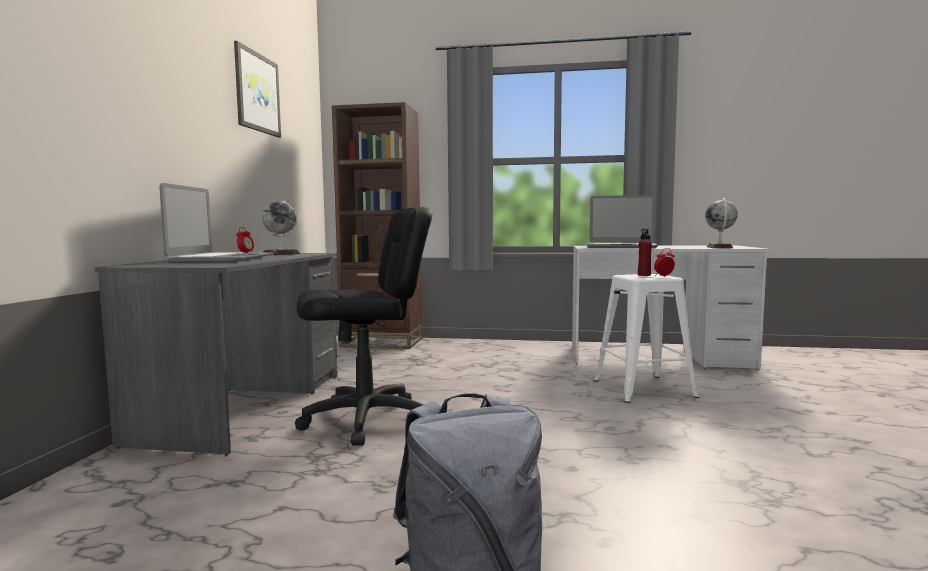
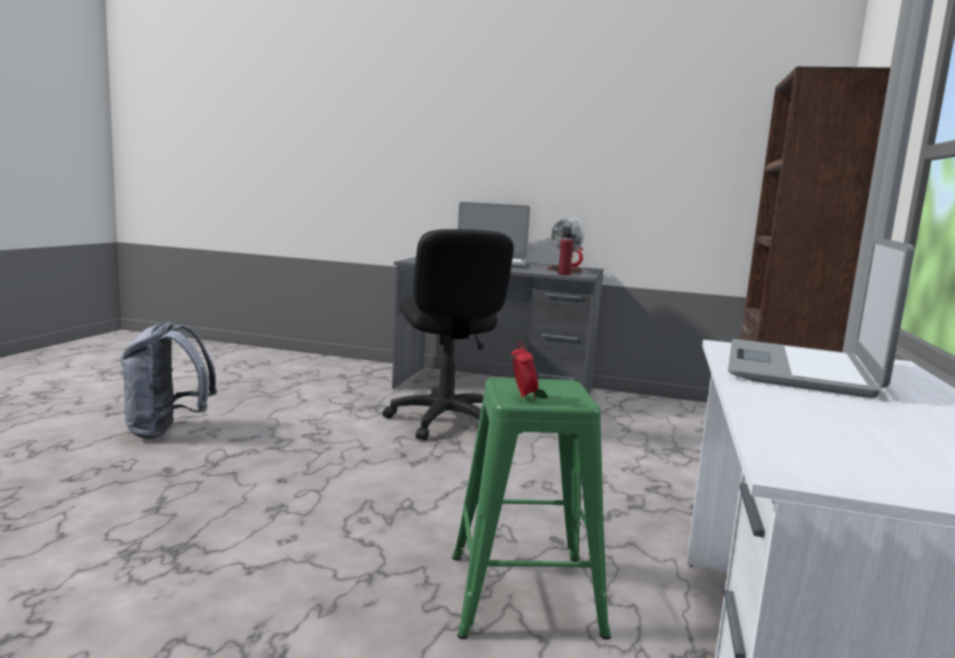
camera: 95 degrees right, 5 degrees up
picture [234,41,281,138] -> none
white stool [594,274,699,403] -> green stool [452,377,611,640]
red bottle [638,229,652,276] -> red bottle moved to [558,226,574,276]
globe [705,198,738,248] -> none

